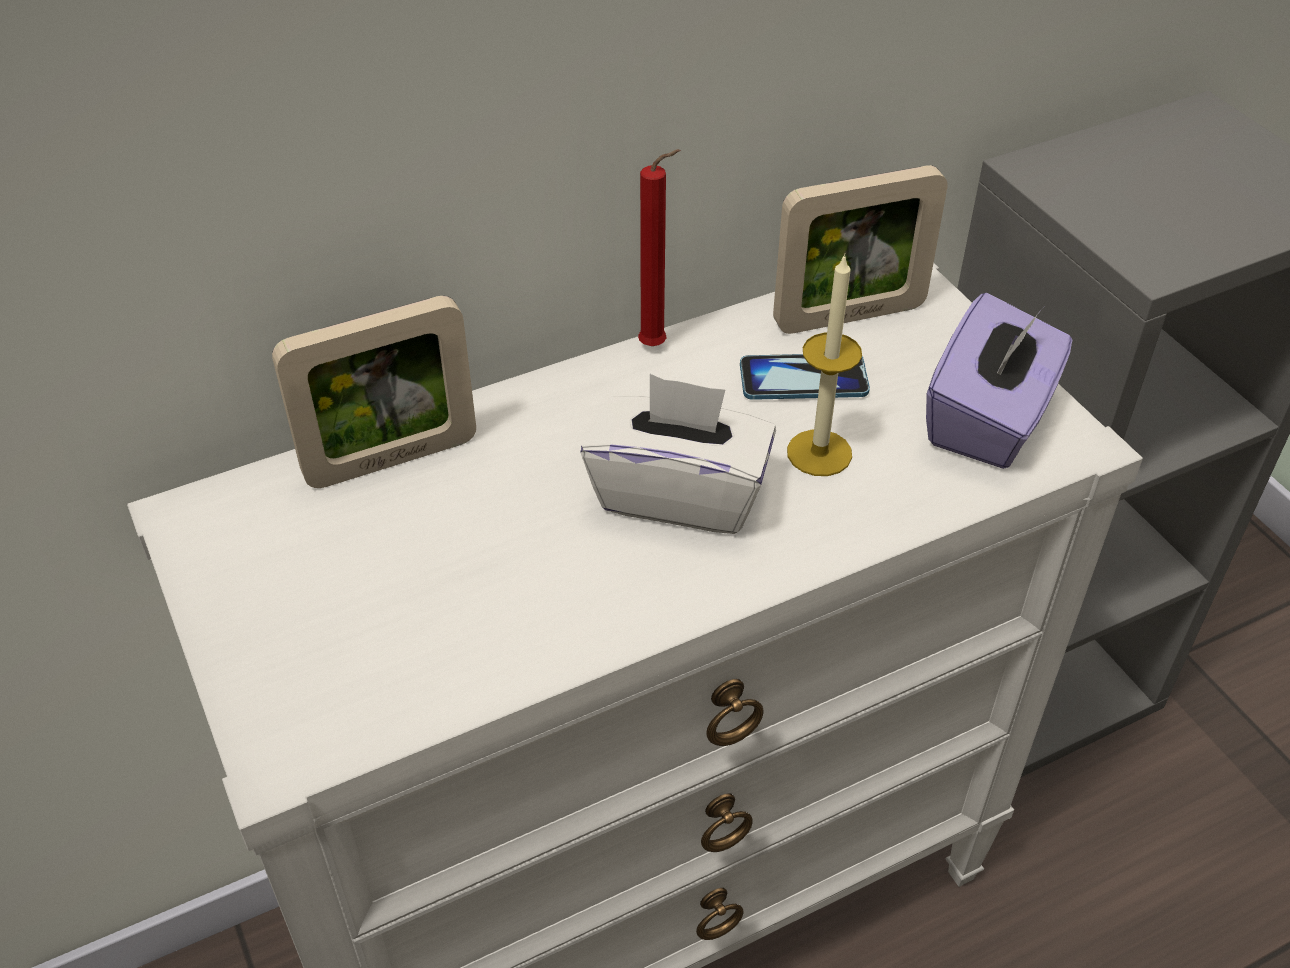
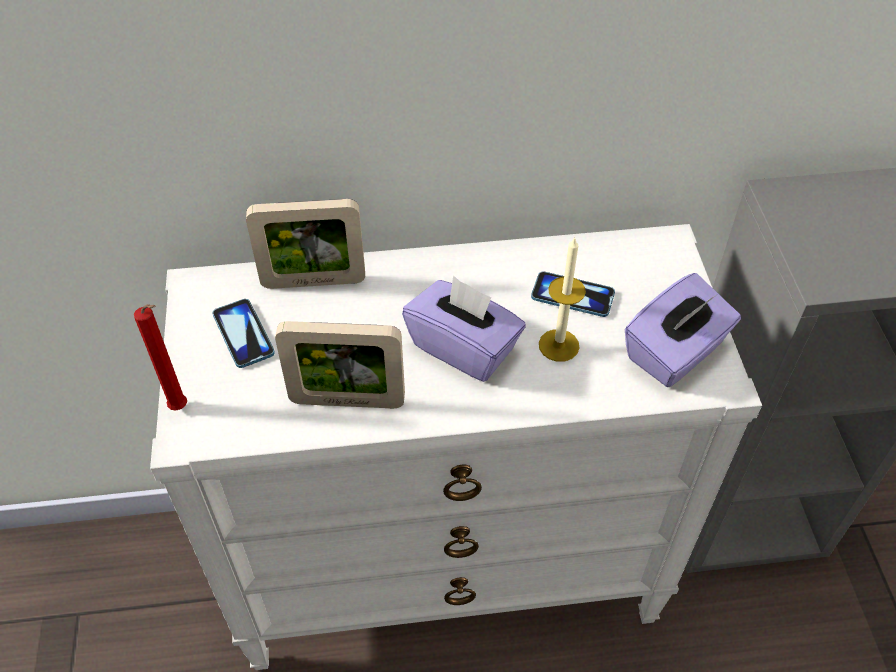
camera: 20 degrees right, 5 degrees up
white tissue box [581,374,776,534] -> purple tissue box [402,275,526,382]
red candle [638,149,680,346] -> red candle moved to [134,304,187,411]
picture frame [773,165,948,334] -> picture frame moved to [275,321,405,408]
none -> phone [212,299,275,368]

